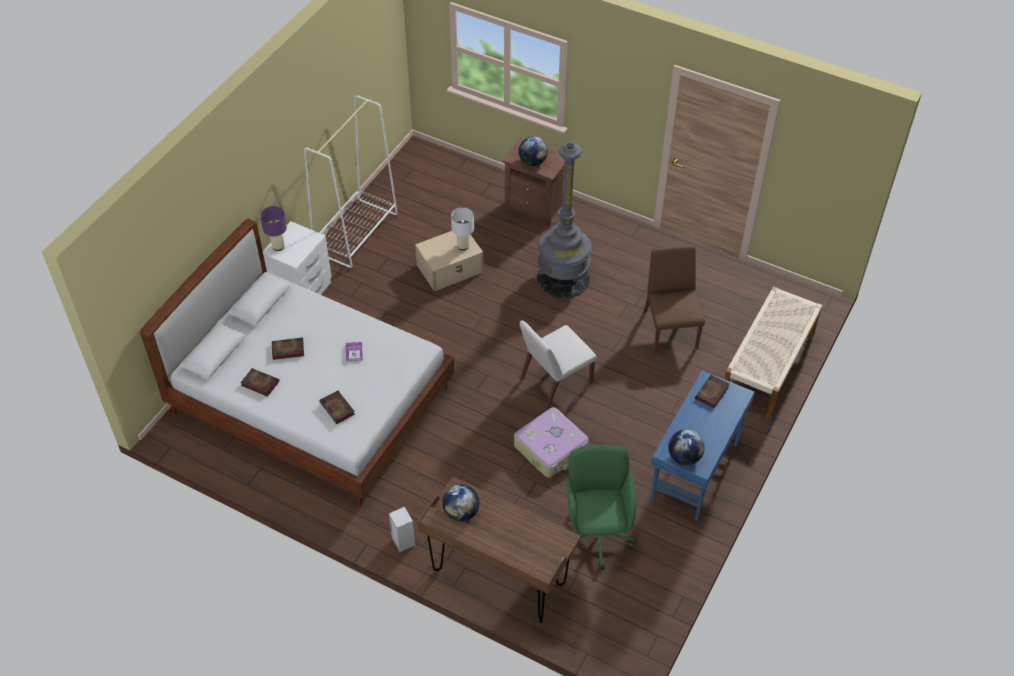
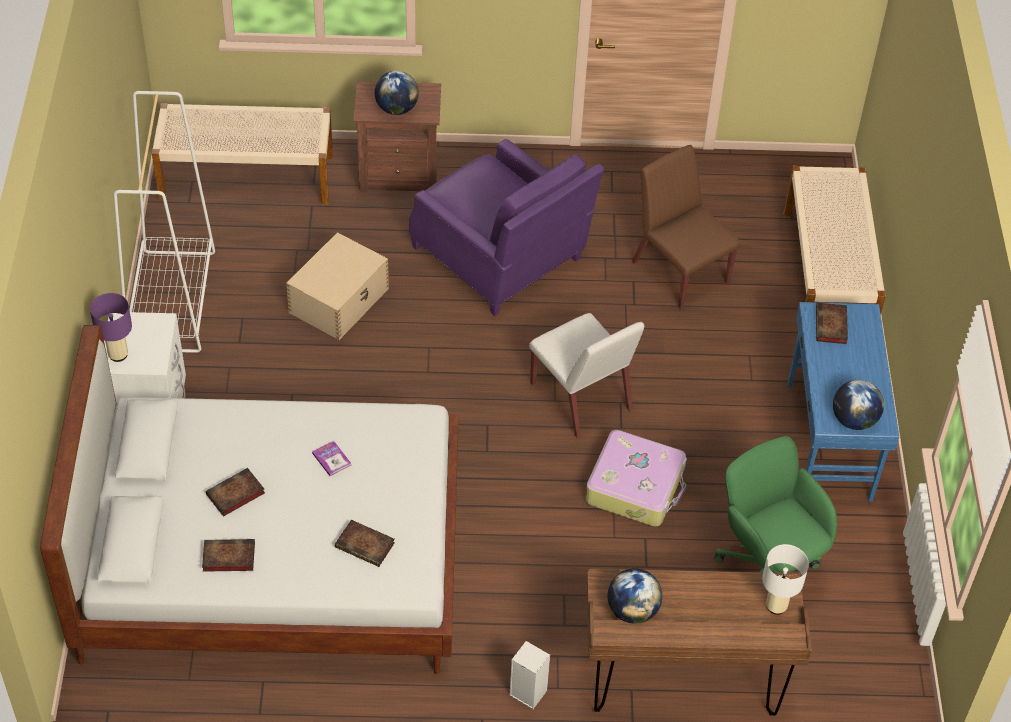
camera: 30 degrees left, 0 degrees up
white table lamp [451,207,474,250] -> white table lamp moved to [762,544,809,615]
white chair [520,320,597,409] -> white chair turned 60 degrees counterclockwise [529,313,644,438]
grey floor lamp [537,142,592,298] -> purple armchair [409,139,604,316]
none -> beige bench [152,103,333,204]

